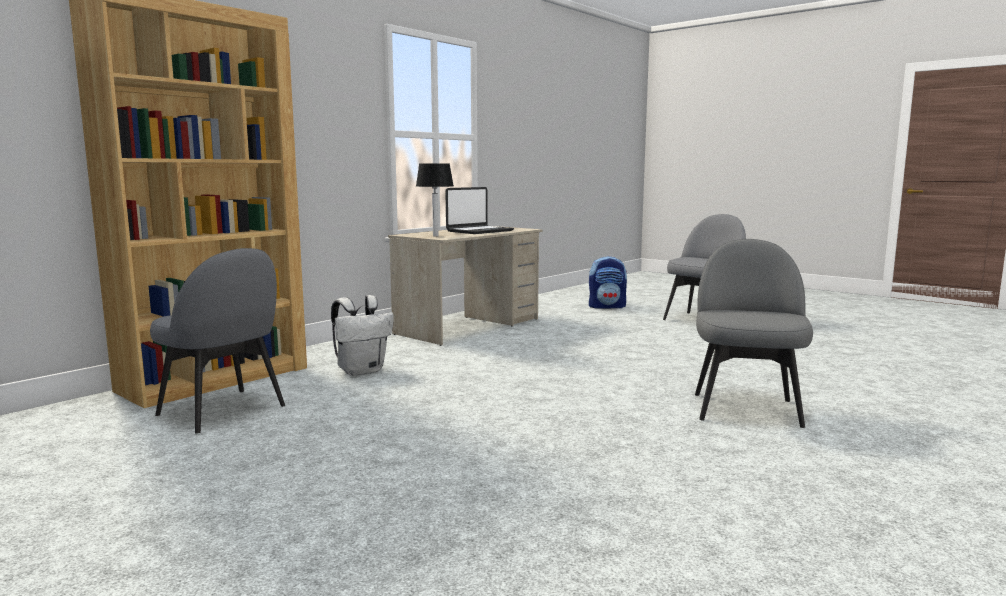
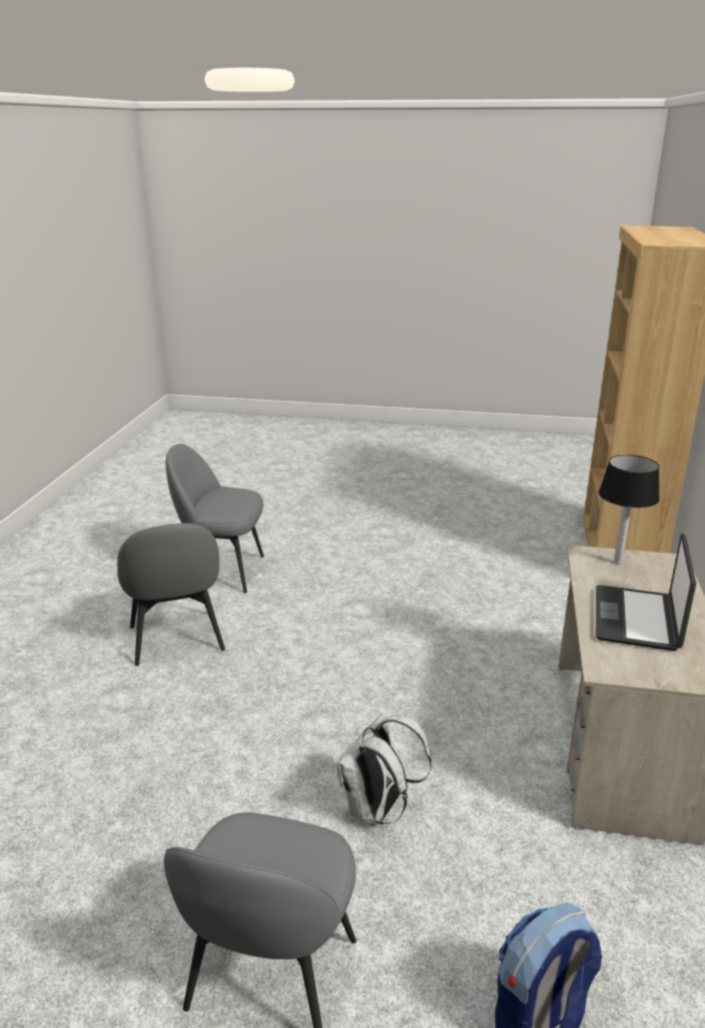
camera: 150 degrees right, 15 degrees up
grey chair [150,248,285,434] -> grey chair moved to [166,444,264,593]
white backpack [331,295,394,376] -> white backpack moved to [337,713,431,826]

